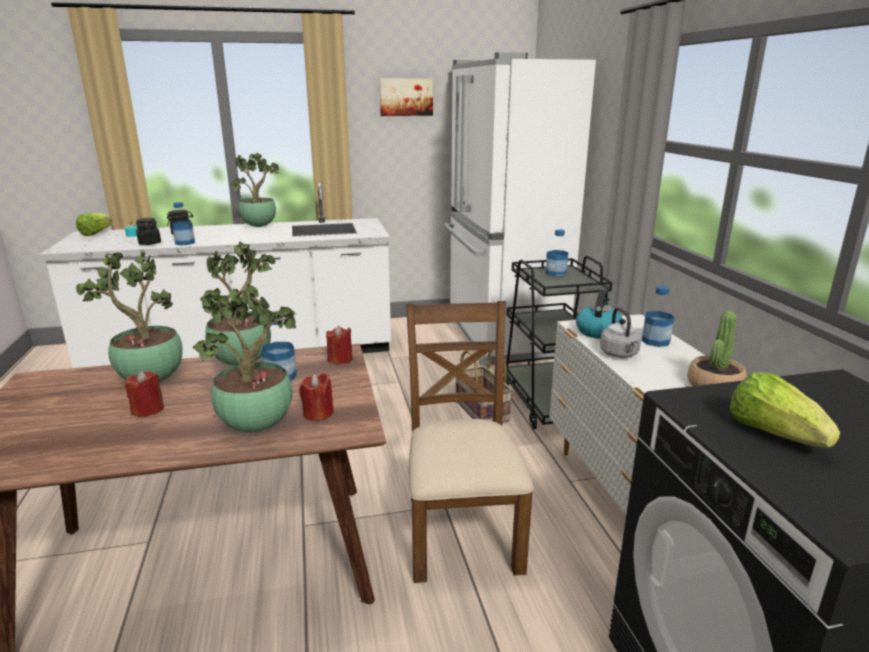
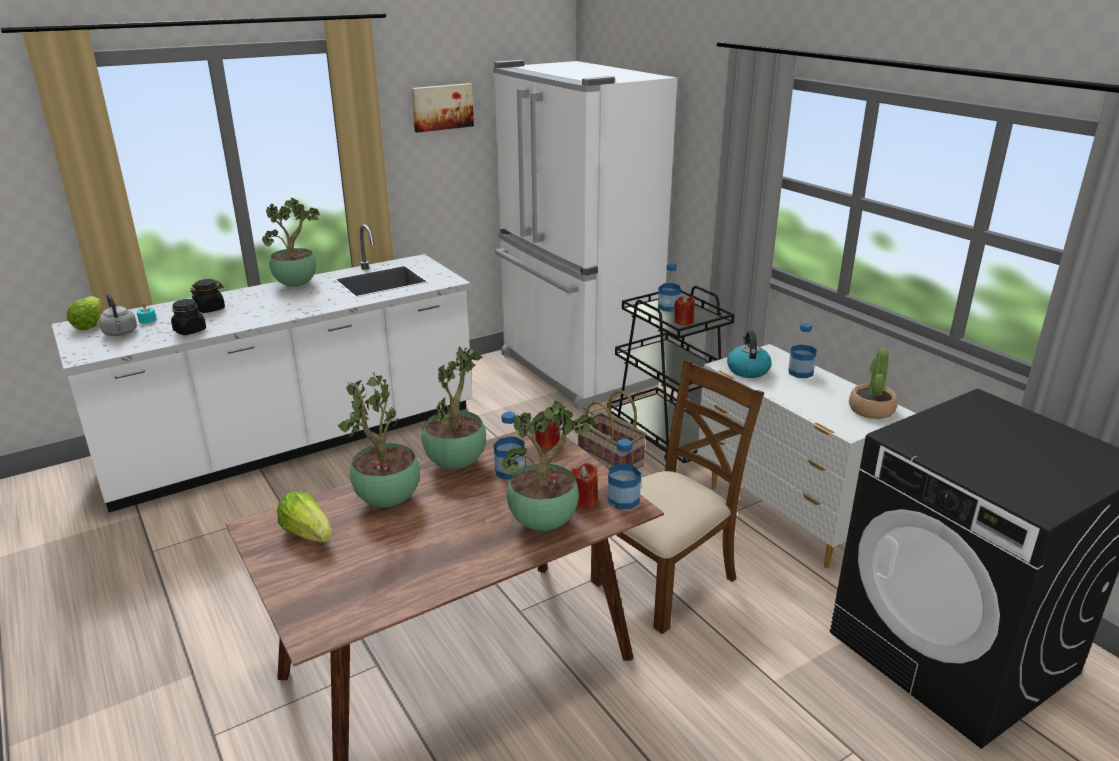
camera: 20 degrees left, 5 degrees up
red candle [126,370,164,417] -> red candle moved to [674,295,695,325]
bottle [171,202,195,245] -> bottle moved to [608,439,641,509]
brown chair [406,301,534,583] -> brown chair turned 75 degrees clockwise [591,360,764,634]
grey kettle [600,307,641,358] -> grey kettle moved to [99,294,137,336]
lettuce [730,372,840,448] -> lettuce moved to [277,491,333,543]

